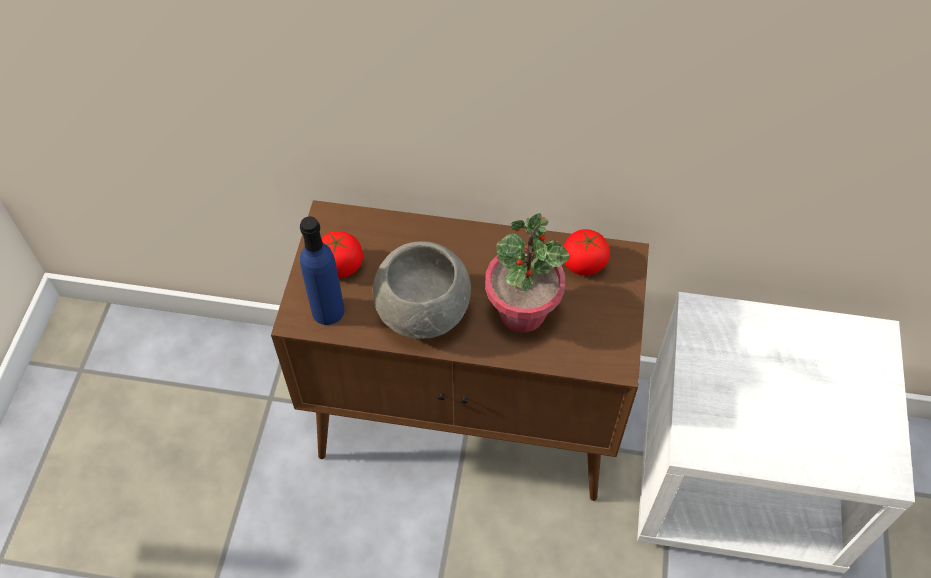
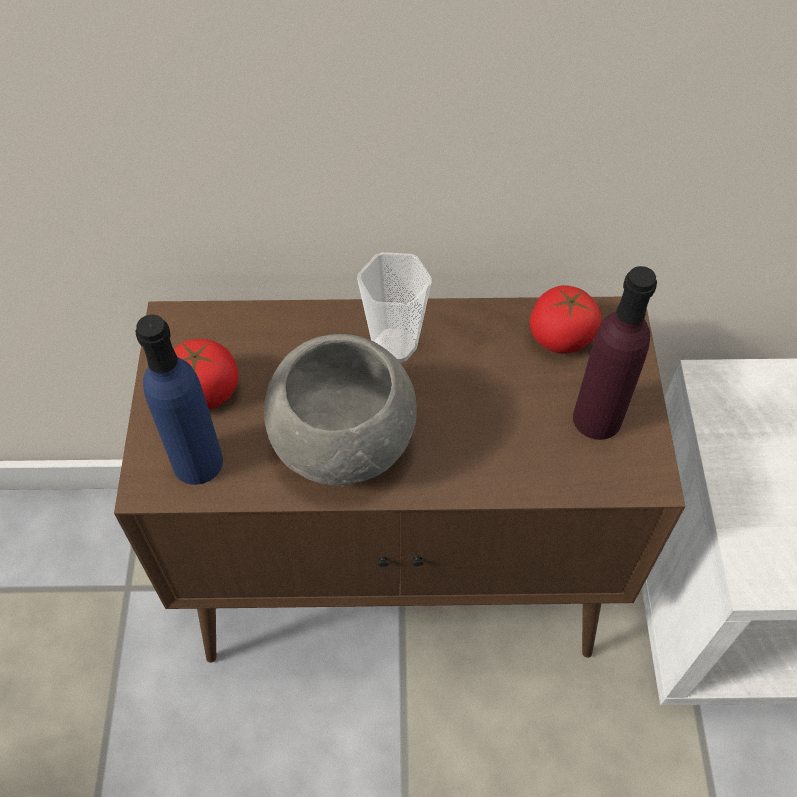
camera: 10 degrees left, 0 degrees up
potted plant [485,213,570,332] -> none
none -> cup [357,252,432,362]
none -> purple bottle [573,266,657,440]

